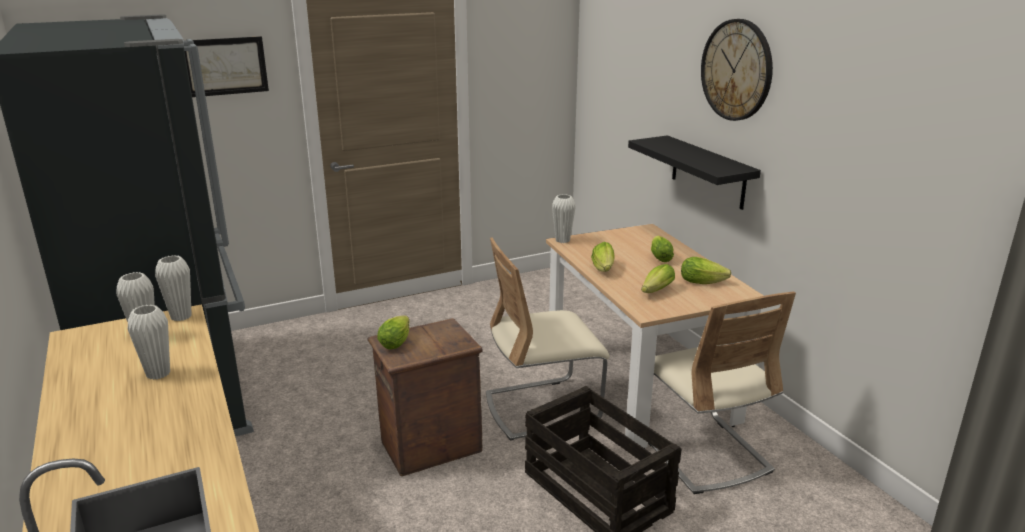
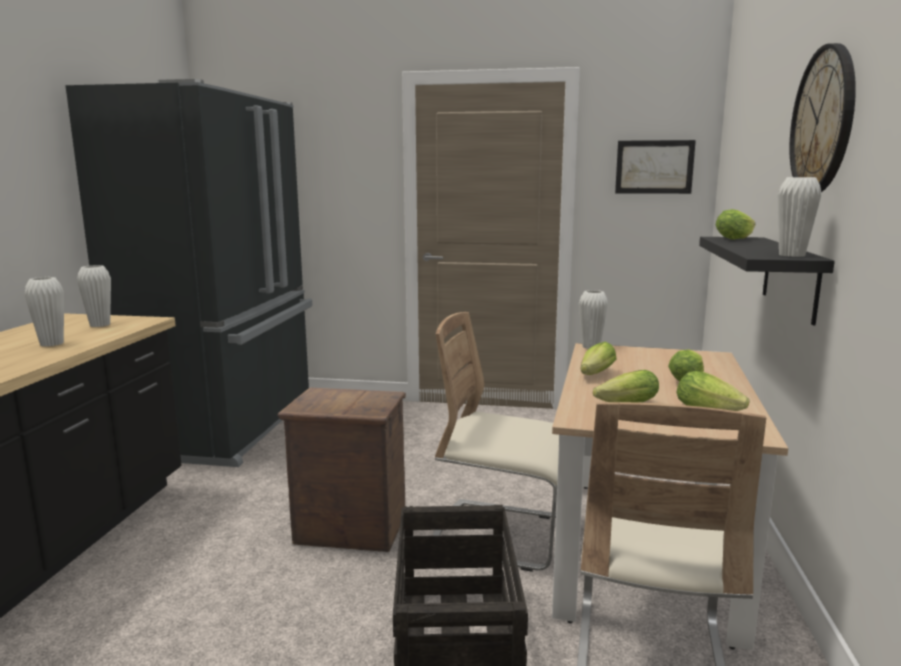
camera: 35 degrees right, 10 degrees down
white vase [155,255,192,321] -> white vase moved to [778,177,822,257]
picture [184,36,269,97] -> picture moved to [615,140,696,194]
lettuce [377,315,410,350] -> lettuce moved to [716,209,755,240]

